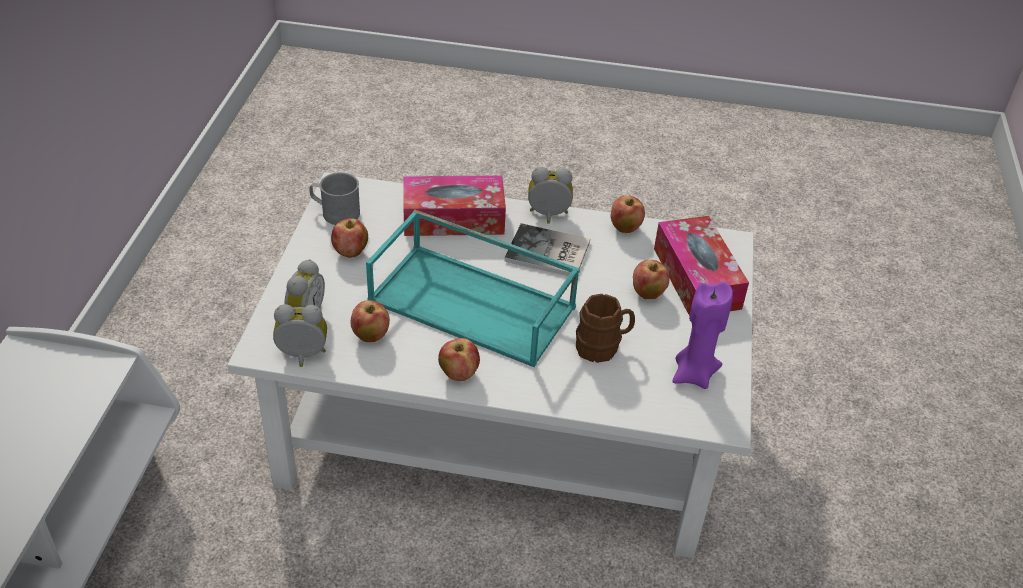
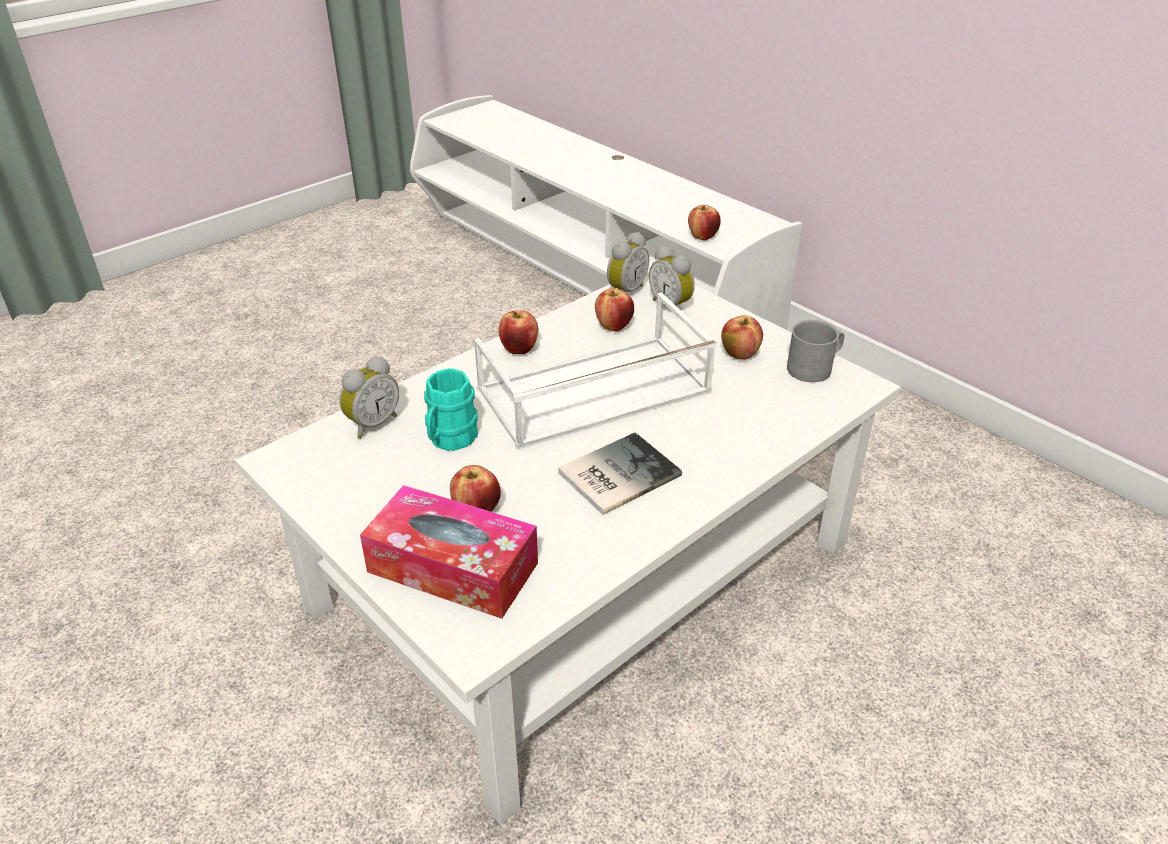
camera: 130 degrees right, 5 degrees down
turquoise tray [366,210,580,367] -> white tray [474,292,716,450]
tissue box [403,175,506,236] -> none
alarm clock [528,167,573,224] -> alarm clock moved to [340,356,399,439]
brown mug [576,294,635,363] -> turquoise mug [424,368,478,451]
apple [611,195,645,233] -> apple moved to [688,205,721,241]
purple candle [672,282,733,389] -> none

